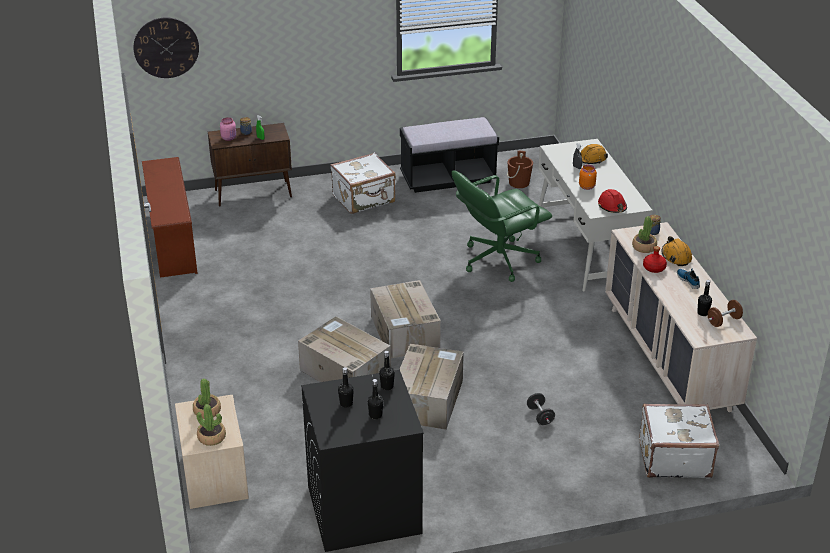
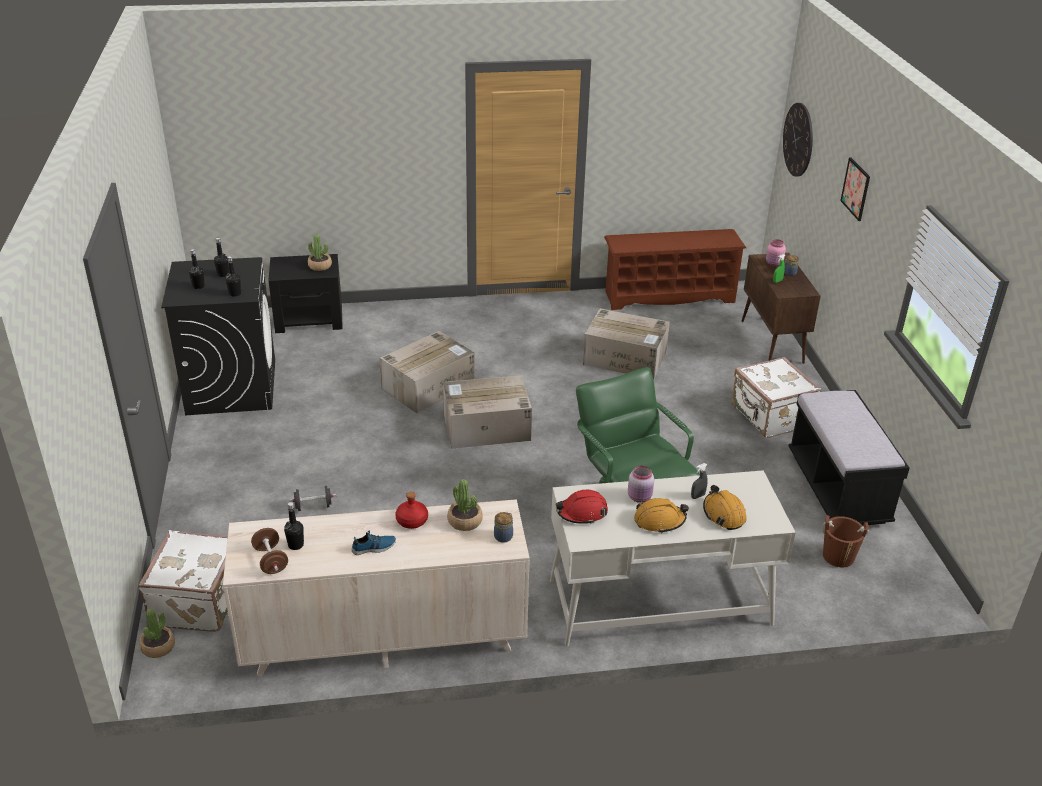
camera: 95 degrees right, 0 degrees up
beige nightstand [175,395,249,509] -> black nightstand [268,254,343,333]
potted plant [197,404,226,446] -> potted plant moved to [139,609,175,658]
cardboard box [399,344,464,430] -> cardboard box moved to [583,308,670,380]
orange jar [579,165,597,190] -> pink jar [628,466,654,503]
orange hard hat [661,236,692,266] -> orange hard hat moved to [634,498,689,534]
none -> picture [840,157,870,221]

